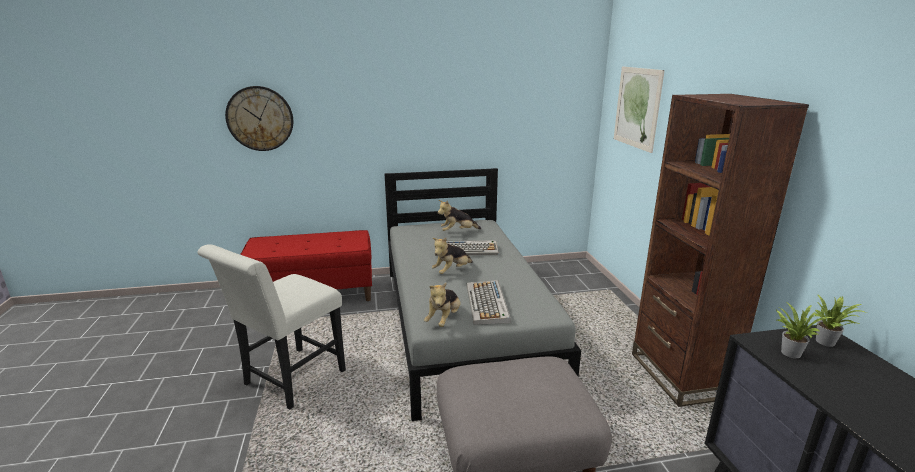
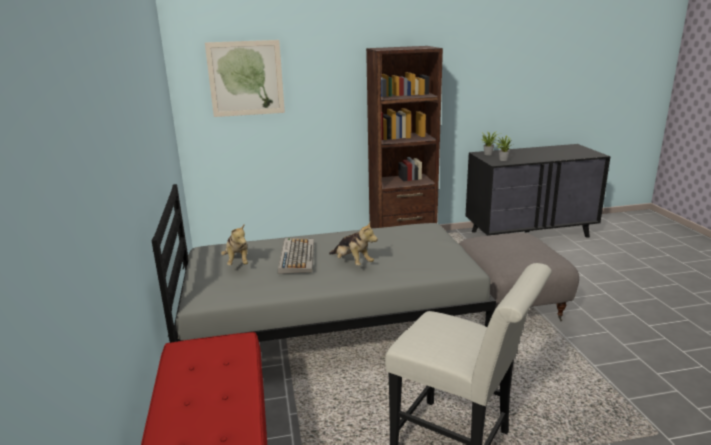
camera: 90 degrees left, 0 degrees up
wall clock [225,86,293,151] -> none
plush toy [424,282,461,327] -> none
keyboard [467,280,511,325] -> none

